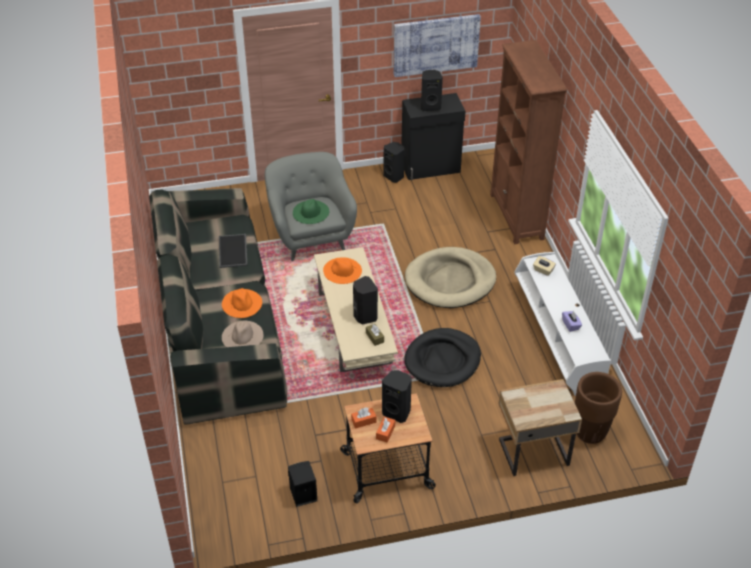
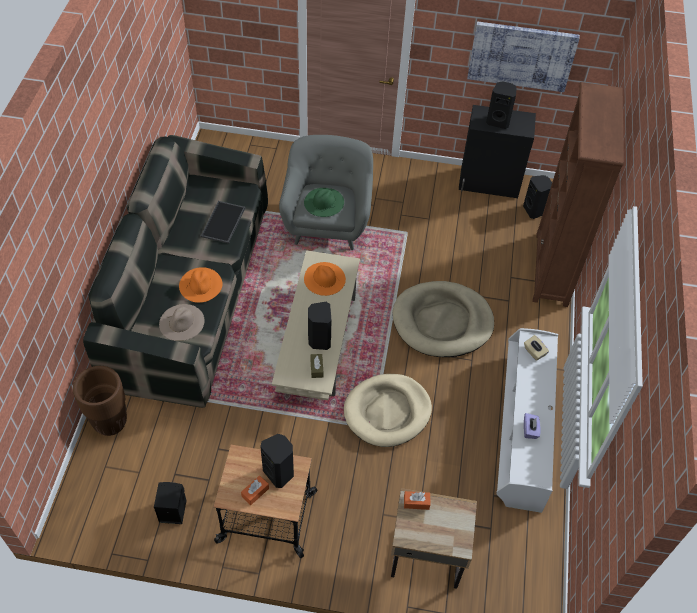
camera: 20 degrees right, 10 degrees up
orange tissue box [351,407,377,429] -> orange tissue box moved to [404,491,430,510]
black speaker [383,142,405,183] -> black speaker moved to [523,175,552,219]
black dog bed [404,328,481,387] -> beige dog bed [344,374,432,447]
brown planter [575,372,622,444] -> brown planter moved to [73,366,127,436]

